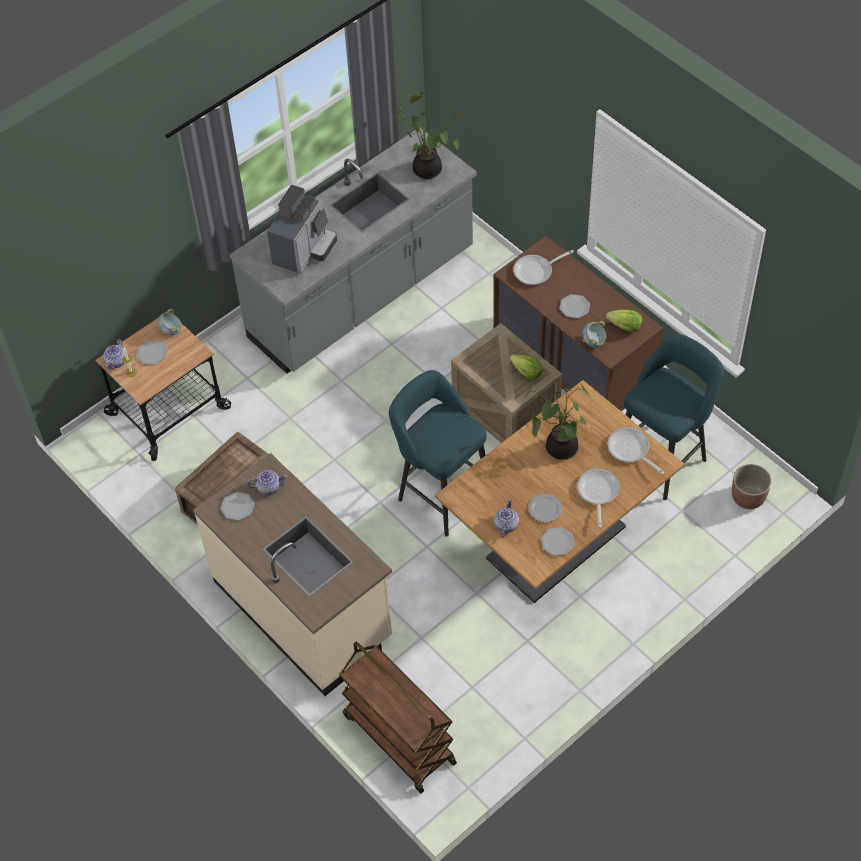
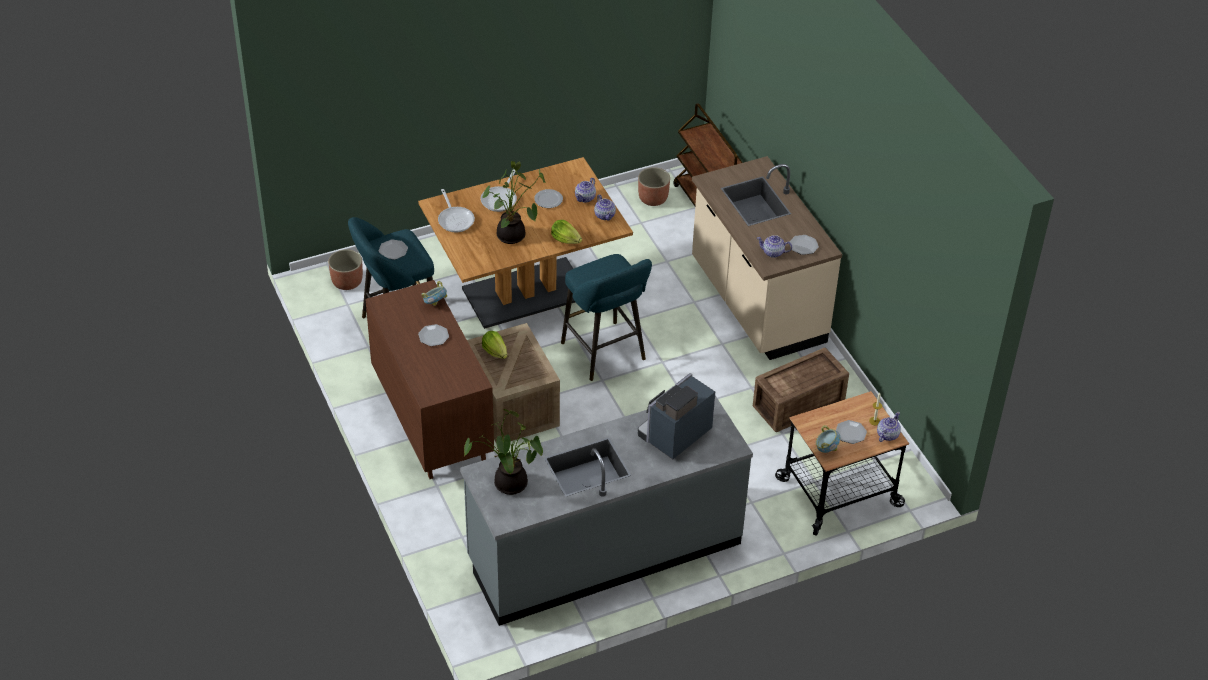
camera: 165 degrees left, 10 degrees down
frying pan [513,250,574,285] -> none
plate [541,527,575,556] -> plate moved to [378,239,408,260]
lettuce [606,310,642,332] -> lettuce moved to [551,220,582,244]
none -> teapot [594,195,616,221]
none -> planter [638,167,670,206]

